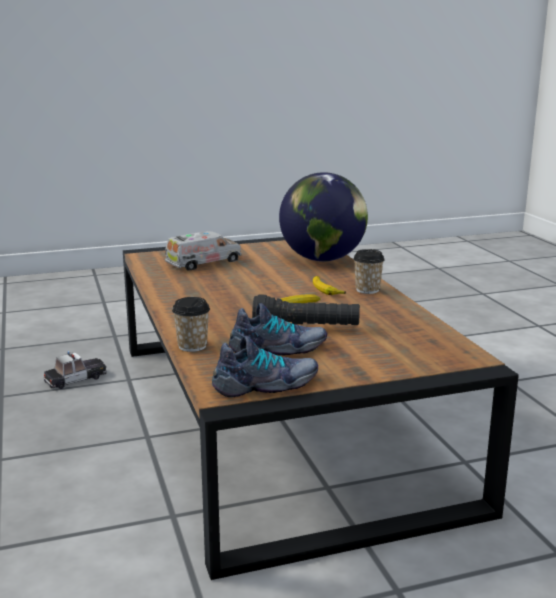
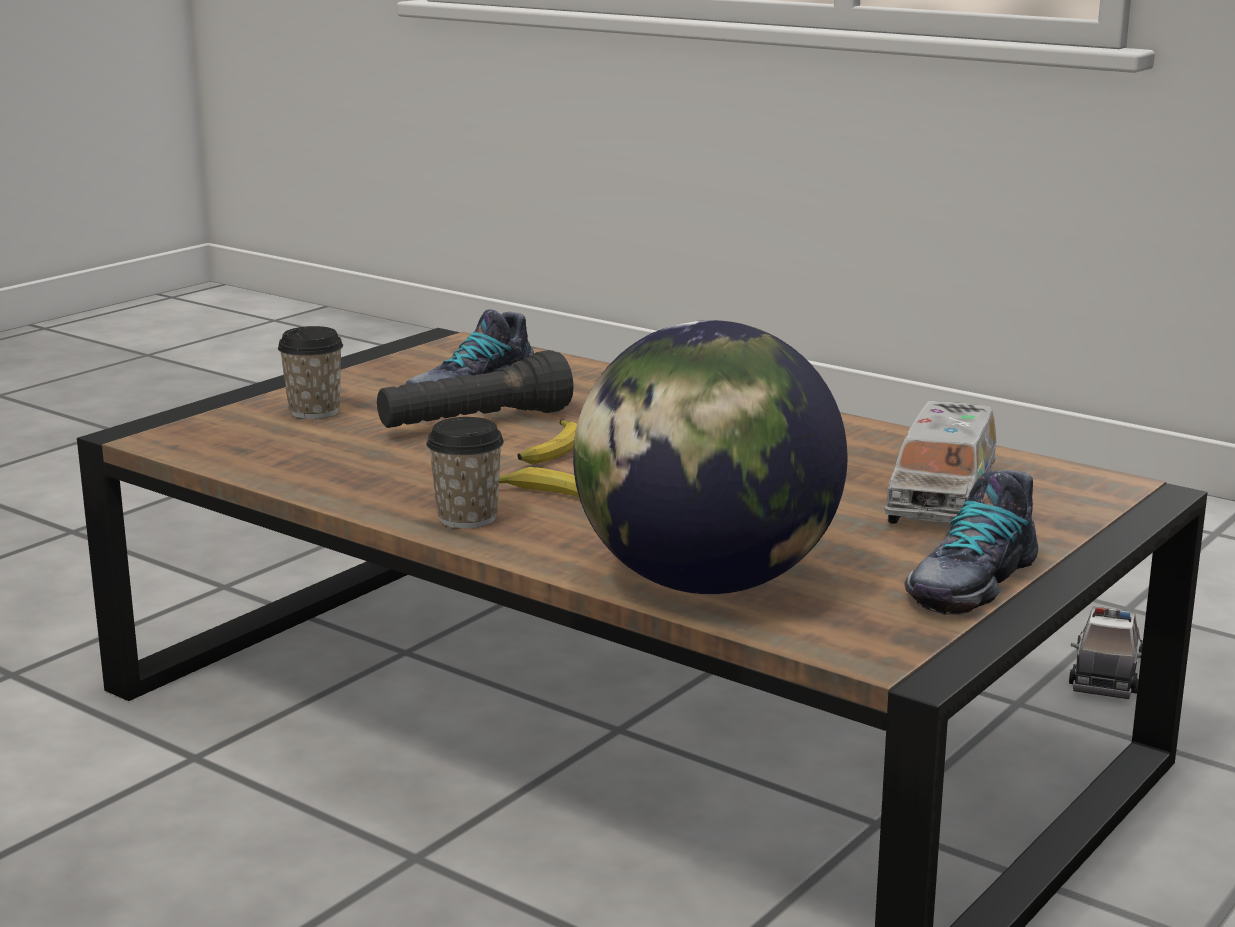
camera: 145 degrees right, 0 degrees up
cup [172,297,210,352] -> cup moved to [278,326,343,419]
shoe [212,336,318,397] -> shoe moved to [904,470,1038,615]

